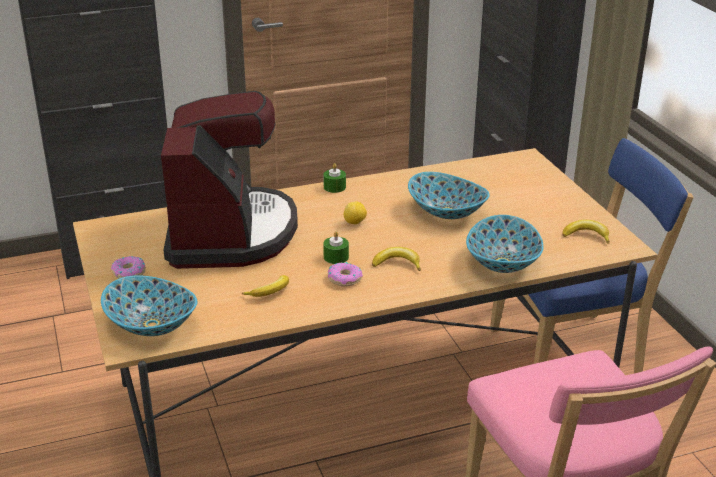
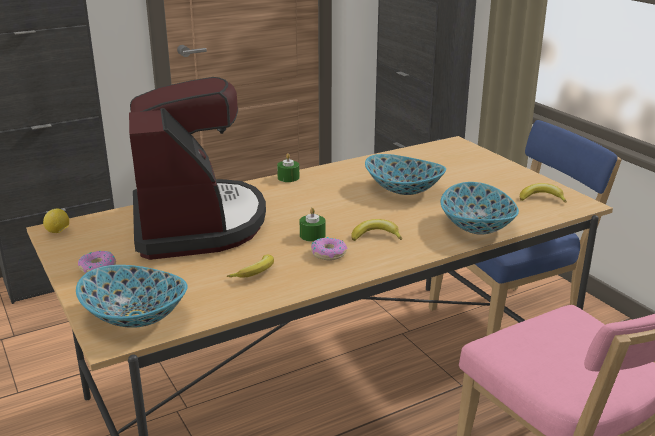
camera: 10 degrees left, 5 degrees down
lemon [344,201,367,224] -> lemon moved to [43,208,69,233]

